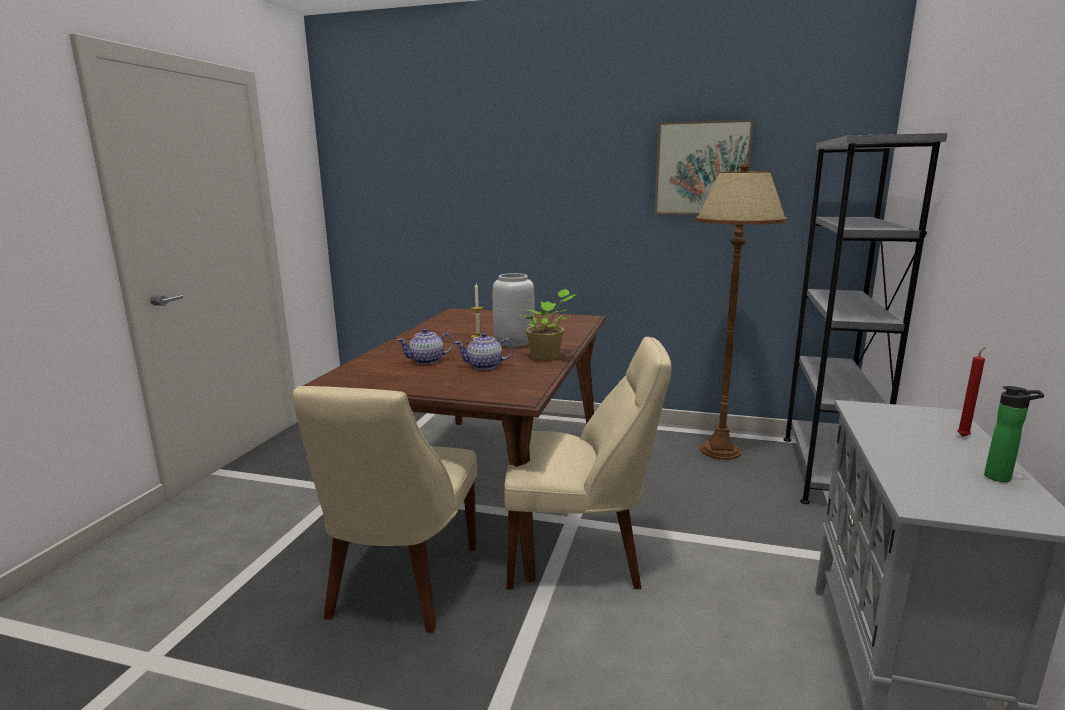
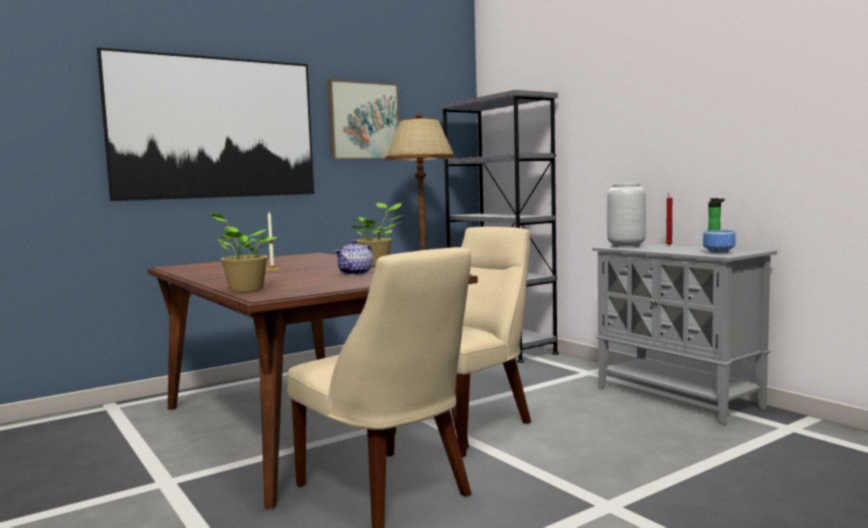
camera: 50 degrees left, 10 degrees down
teapot [397,328,454,365] -> none
grey vase [493,273,535,347] -> grey vase moved to [607,183,646,247]
none -> picture [97,48,314,201]
none -> potted plant [211,213,278,292]
none -> bowl [703,230,736,253]

